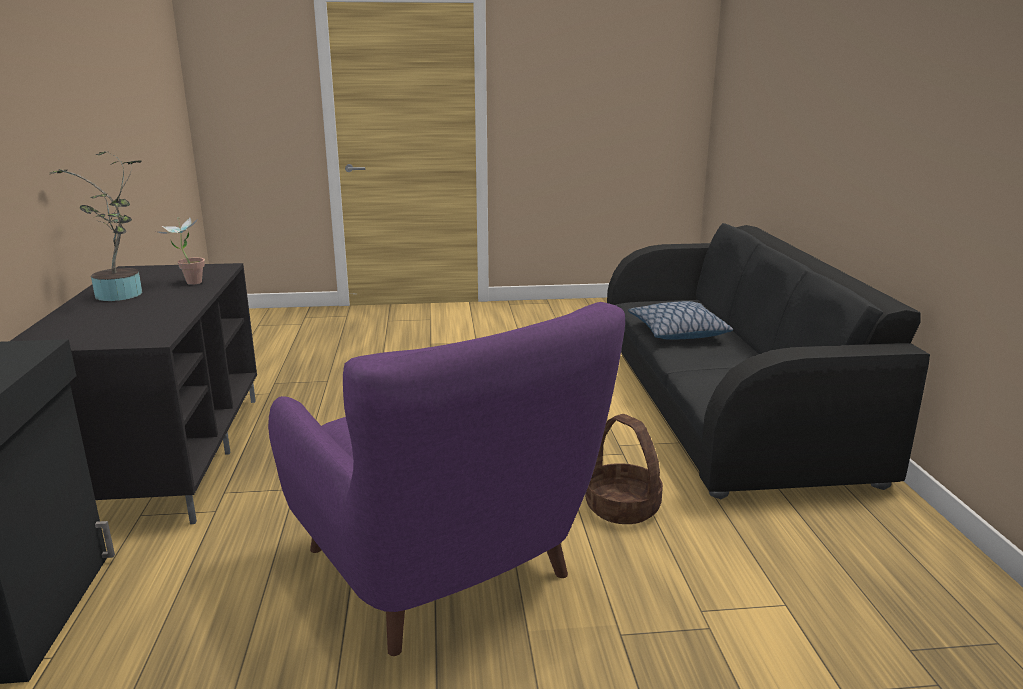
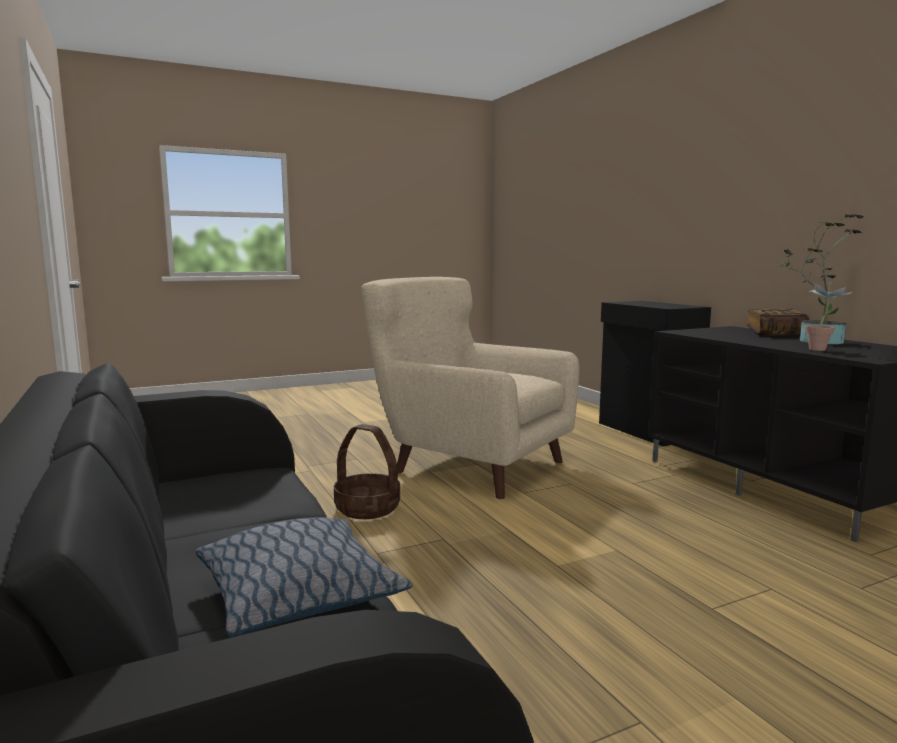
camera: 160 degrees right, 10 degrees down
purple armchair [268,302,625,656] -> beige armchair [362,277,579,499]
none -> book [746,309,810,336]

